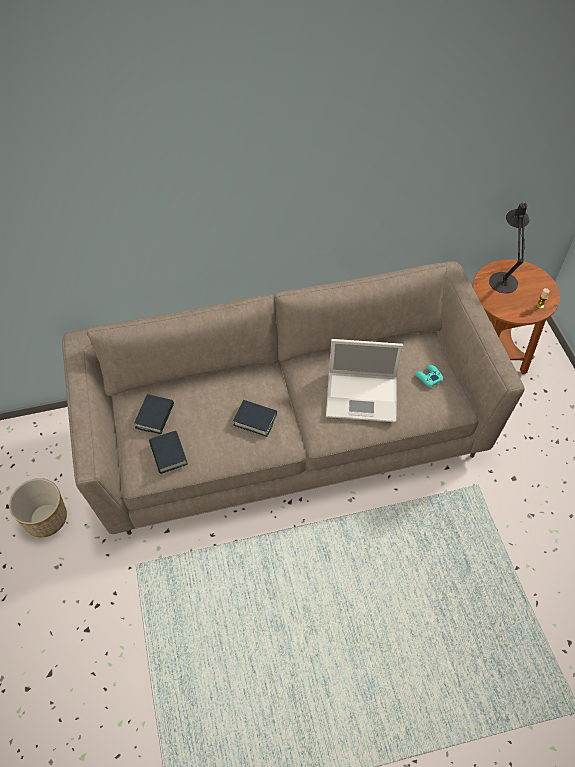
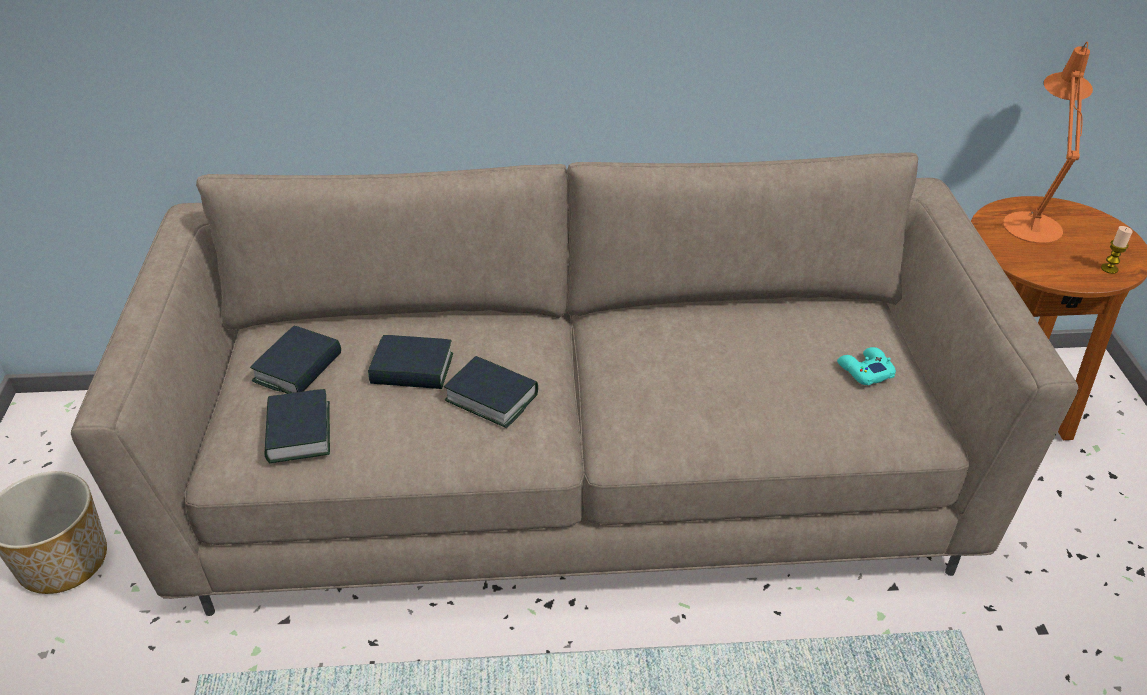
camera: 10 degrees right, 15 degrees down
laptop [326,339,403,422] -> none
black table lamp [489,202,530,294] -> orange table lamp [1003,42,1093,244]
none -> book [368,335,453,389]

